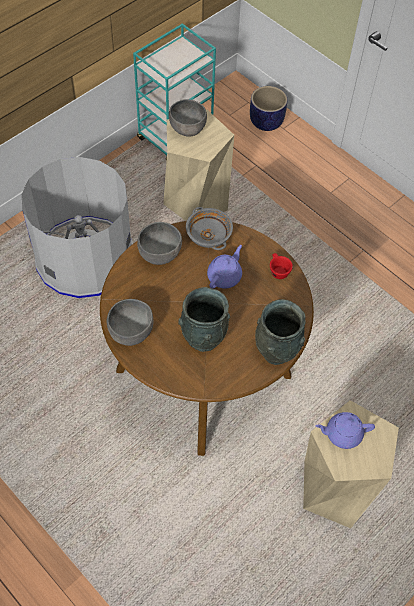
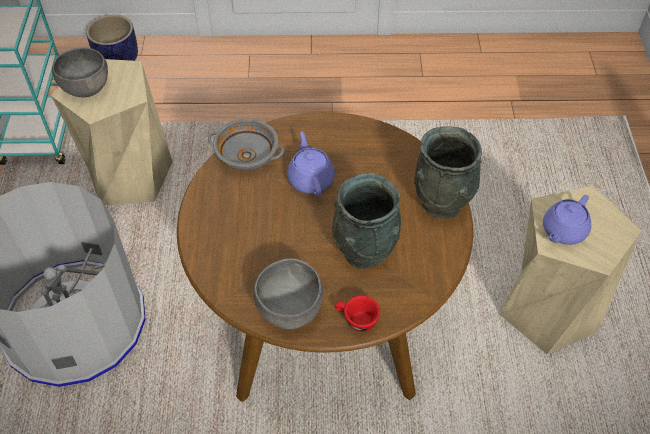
camera: 45 degrees left, 5 degrees down
grey bowl [137,222,182,265] -> none
red cup [270,253,293,279] -> red cup moved to [335,296,380,332]

